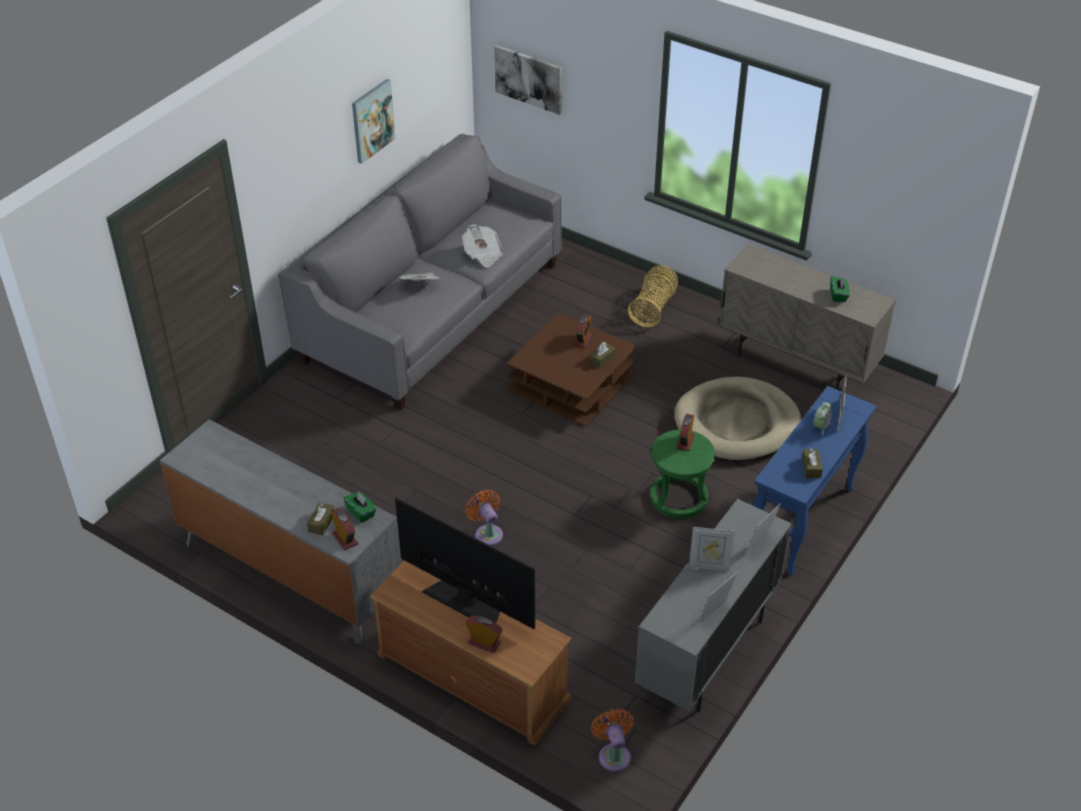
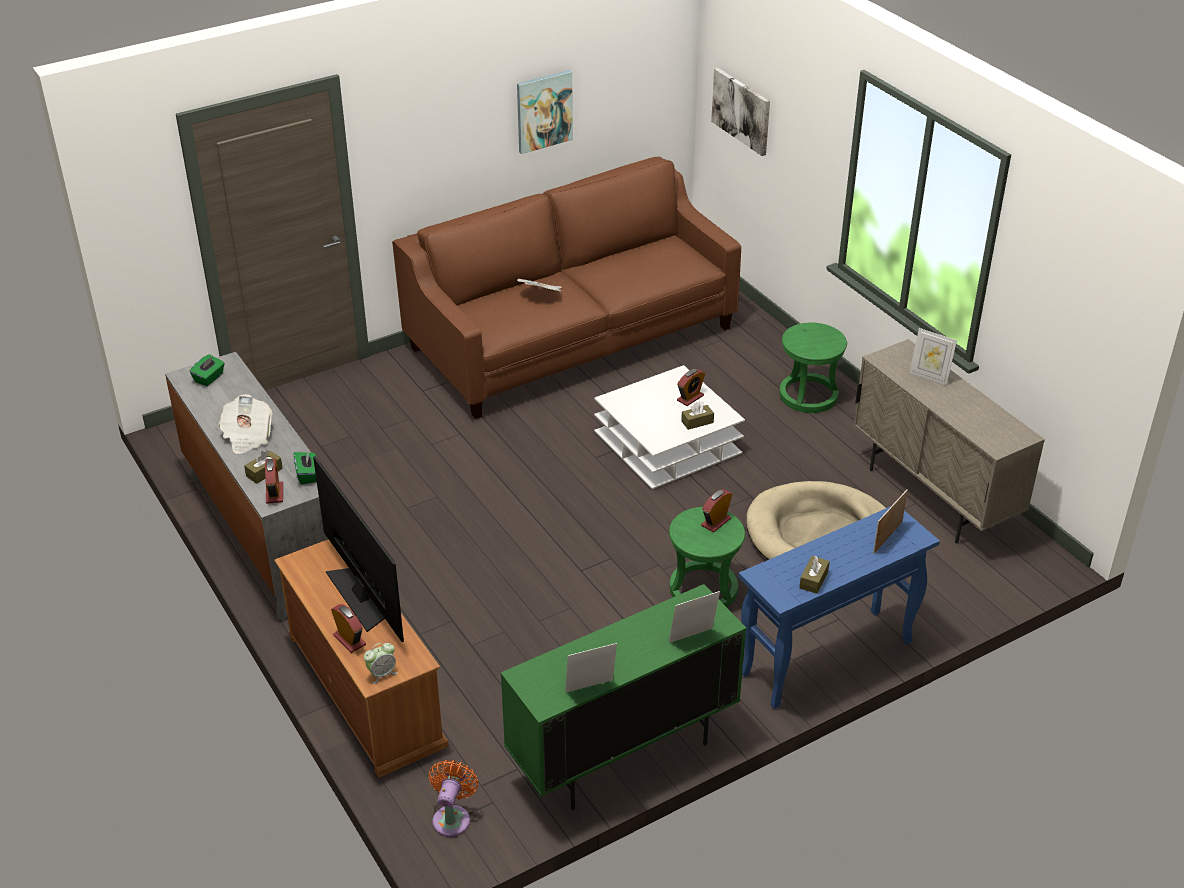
camera: 25 degrees right, 5 degrees down
grey sofa [278,134,562,410] -> brown sofa [392,157,741,419]
newspaper [462,224,503,267] -> newspaper moved to [219,394,272,454]
orange fan [465,490,503,546] -> none
brown coffee table [507,312,637,427] -> white coffee table [594,365,745,489]
basket [628,265,678,327] -> green stool [779,323,847,413]
grey cabinet [635,499,792,712] -> green cabinet [501,584,746,810]
picture frame [689,527,735,571] -> picture frame moved to [909,328,957,385]
alarm clock [814,402,832,435] -> alarm clock moved to [364,643,397,684]
green tissue box [830,276,850,302] -> green tissue box moved to [190,354,225,386]

